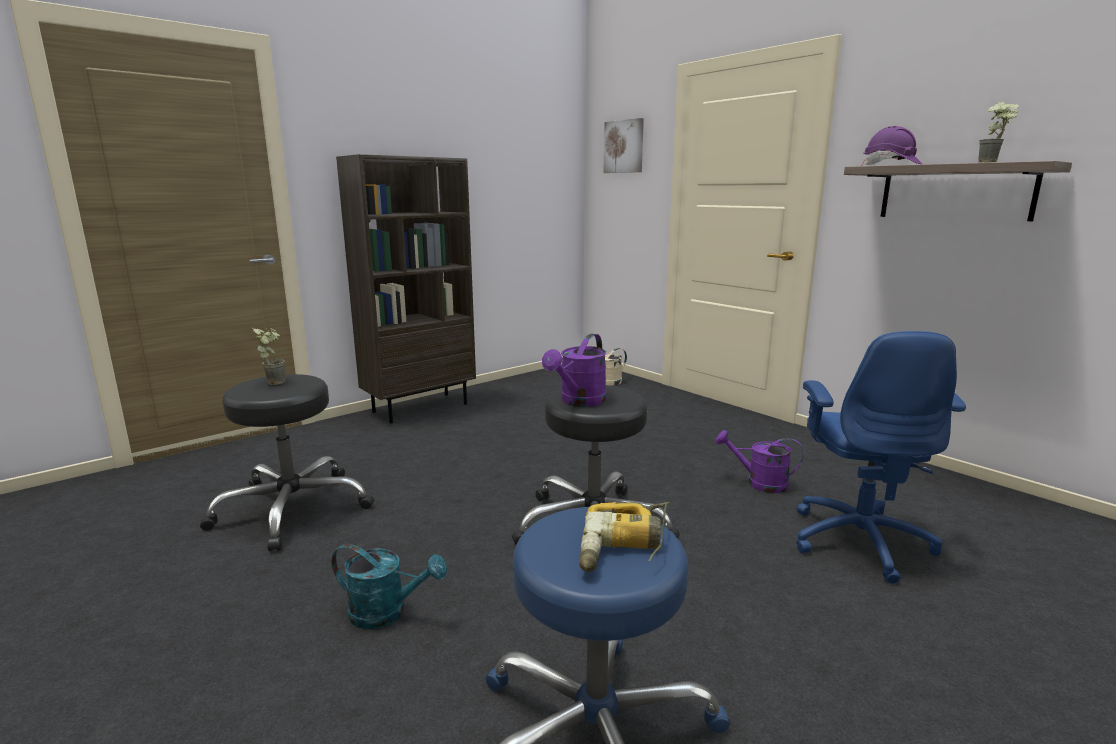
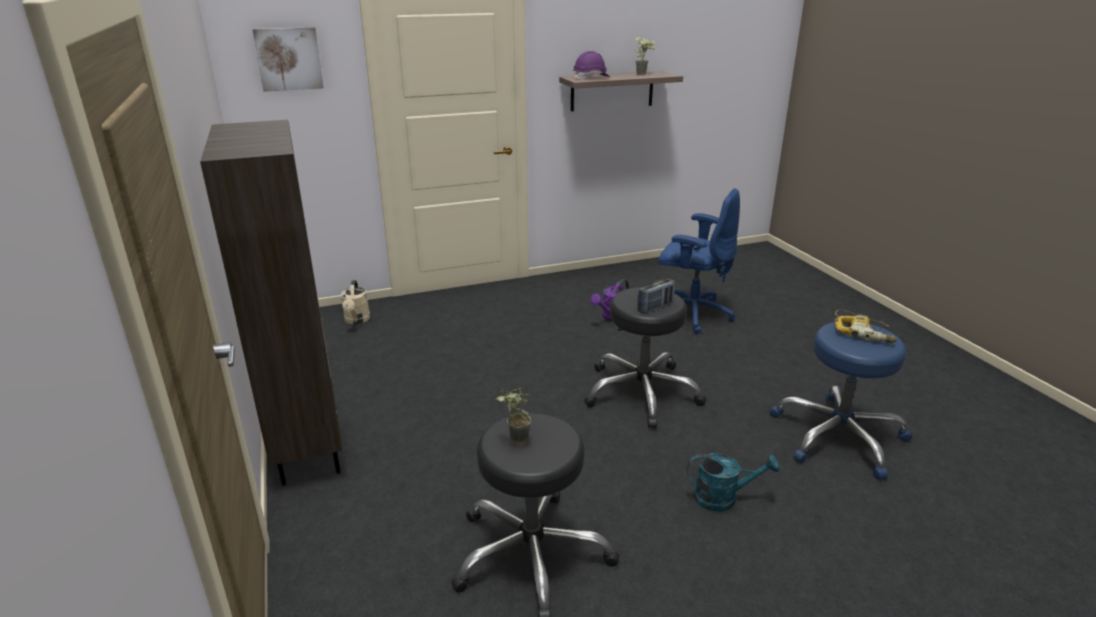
camera: 70 degrees left, 10 degrees up
turquoise watering can [331,544,447,629] -> turquoise watering can turned 60 degrees clockwise [687,453,780,512]
purple watering can [542,334,607,407] -> radio [638,279,675,314]

